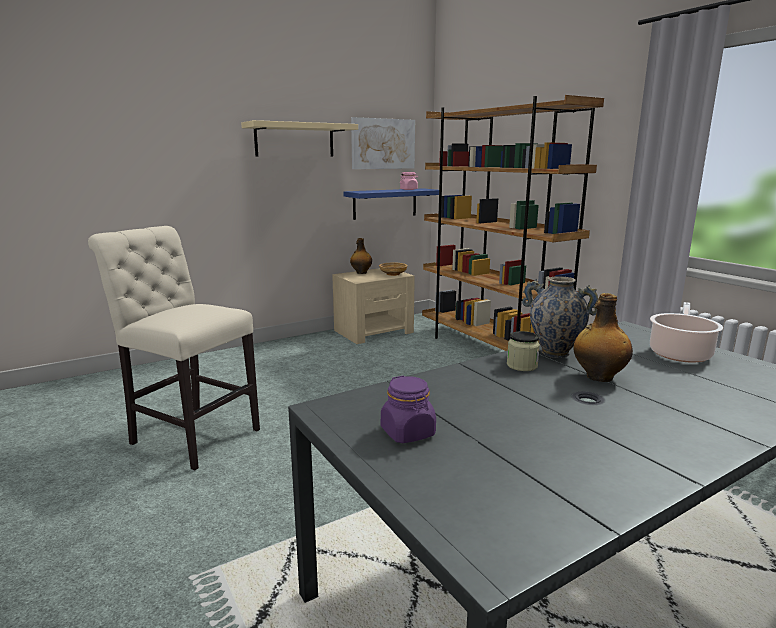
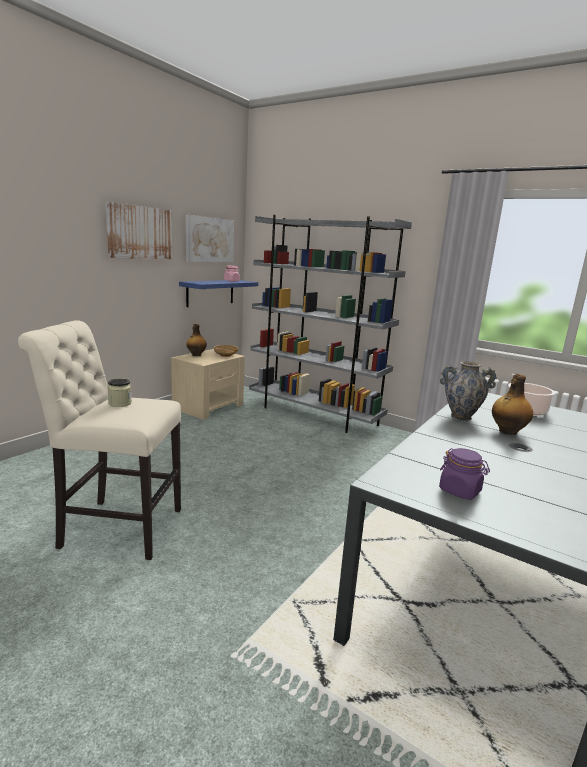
camera: 25 degrees left, 0 degrees up
beige shelf [241,120,358,157] -> picture [105,202,172,259]
brown bookcase [422,95,604,351] -> grey bookcase [249,215,412,433]
jar [507,331,540,371] -> jar moved to [108,379,132,407]

